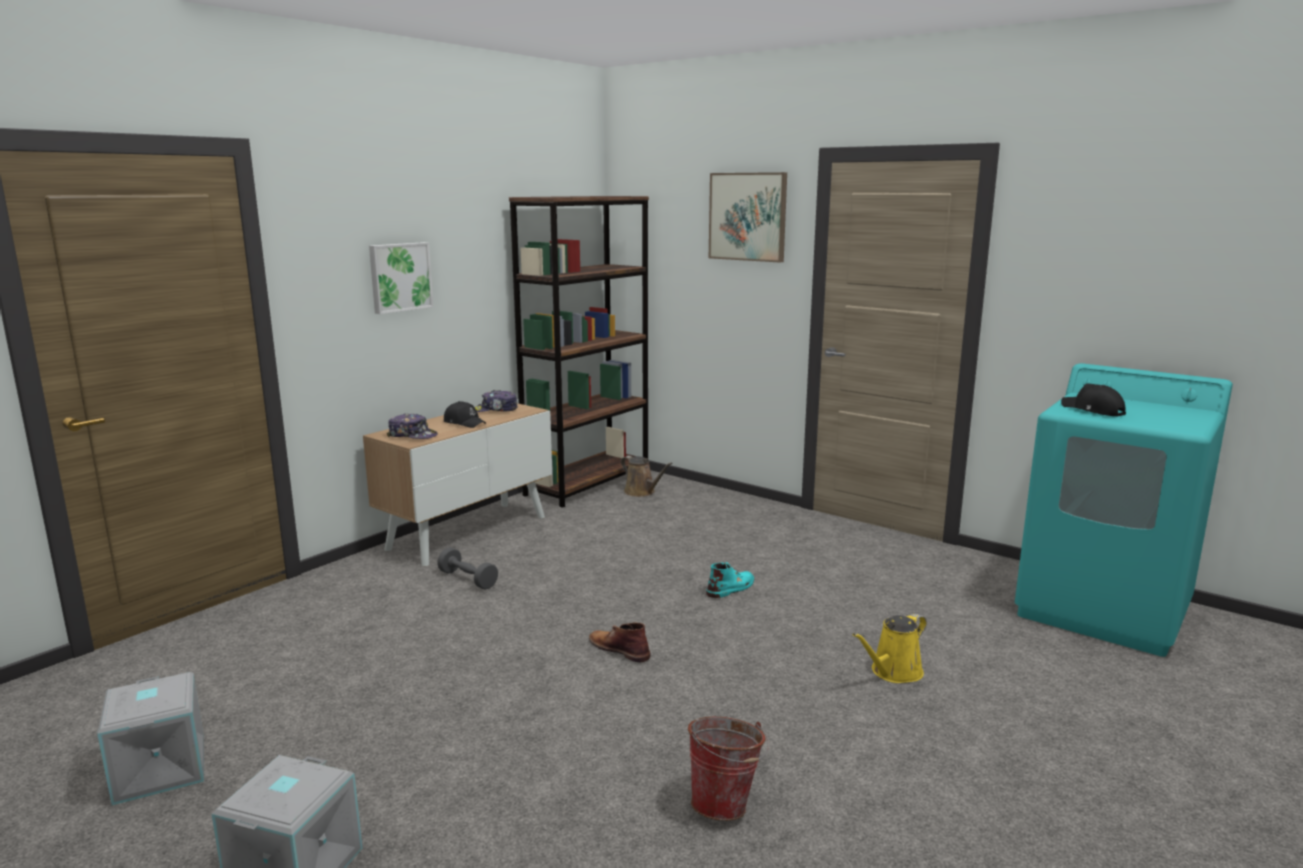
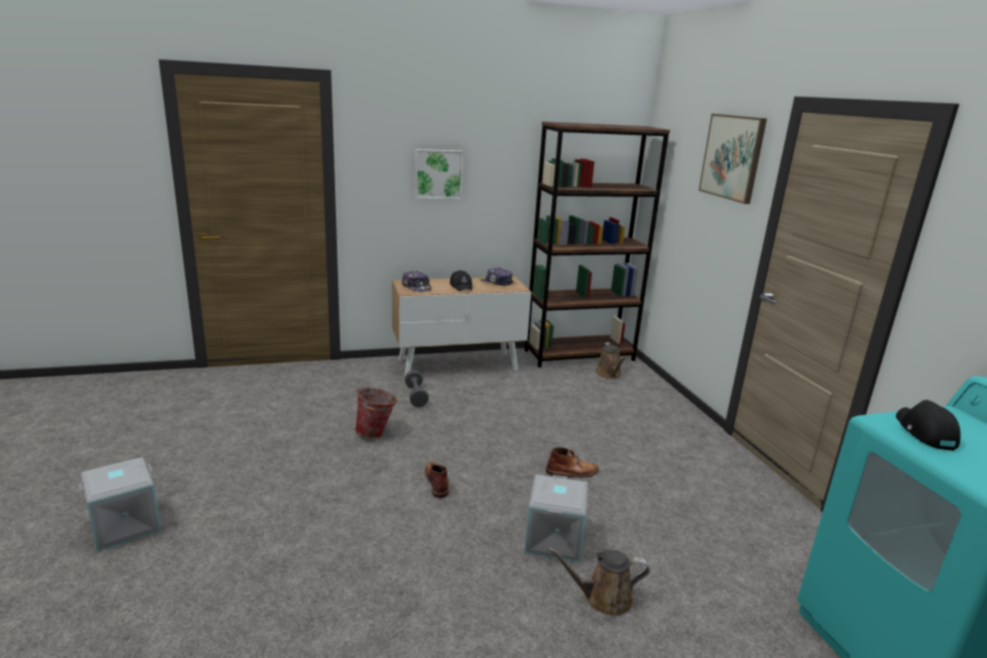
camera: 35 degrees right, 5 degrees up
grey storage box [97,672,204,805] -> grey storage box moved to [525,475,588,562]
bucket [688,717,769,821] -> bucket moved to [355,388,398,438]
turquoise boot [706,562,754,598] -> brown boot [546,447,599,478]
yellow watering can [853,613,927,683] -> brown watering can [548,547,650,616]

